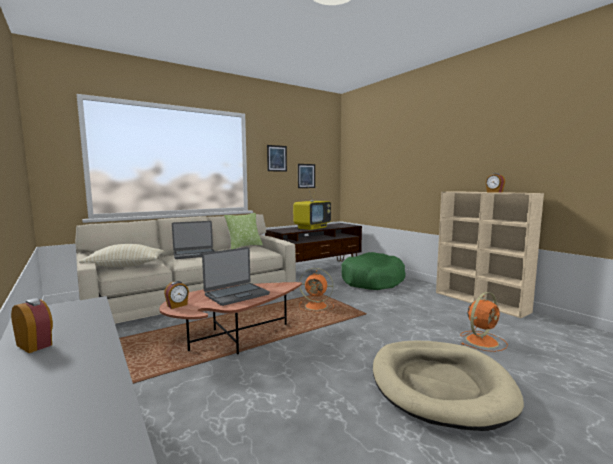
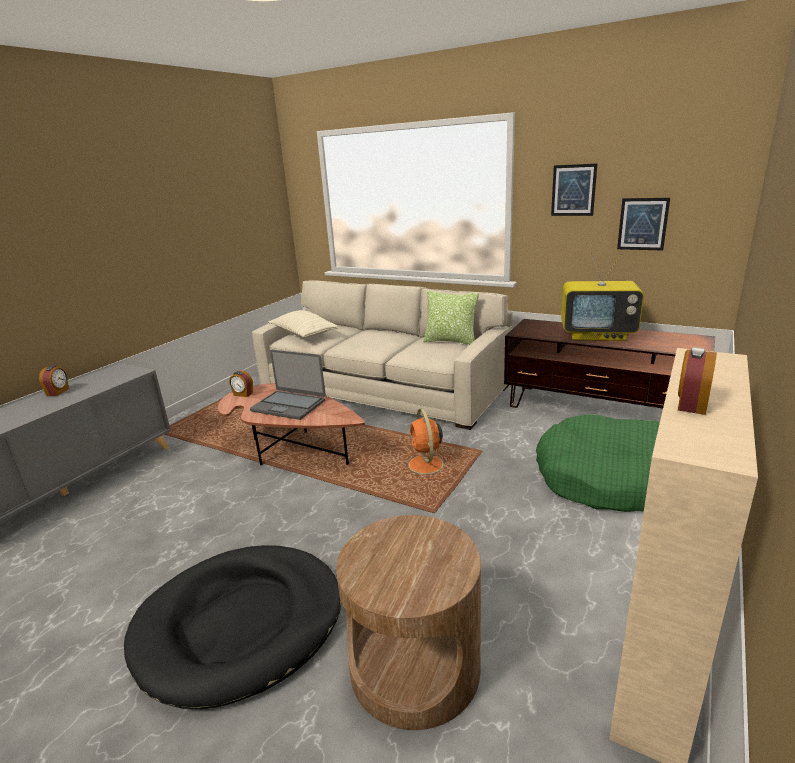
camera: 65 degrees right, 15 degrees up
laptop [172,221,215,259] -> none
beige dog bed [373,341,524,431] -> black dog bed [124,545,341,709]
orange fan [460,292,508,352] -> brown side table [336,515,481,730]

